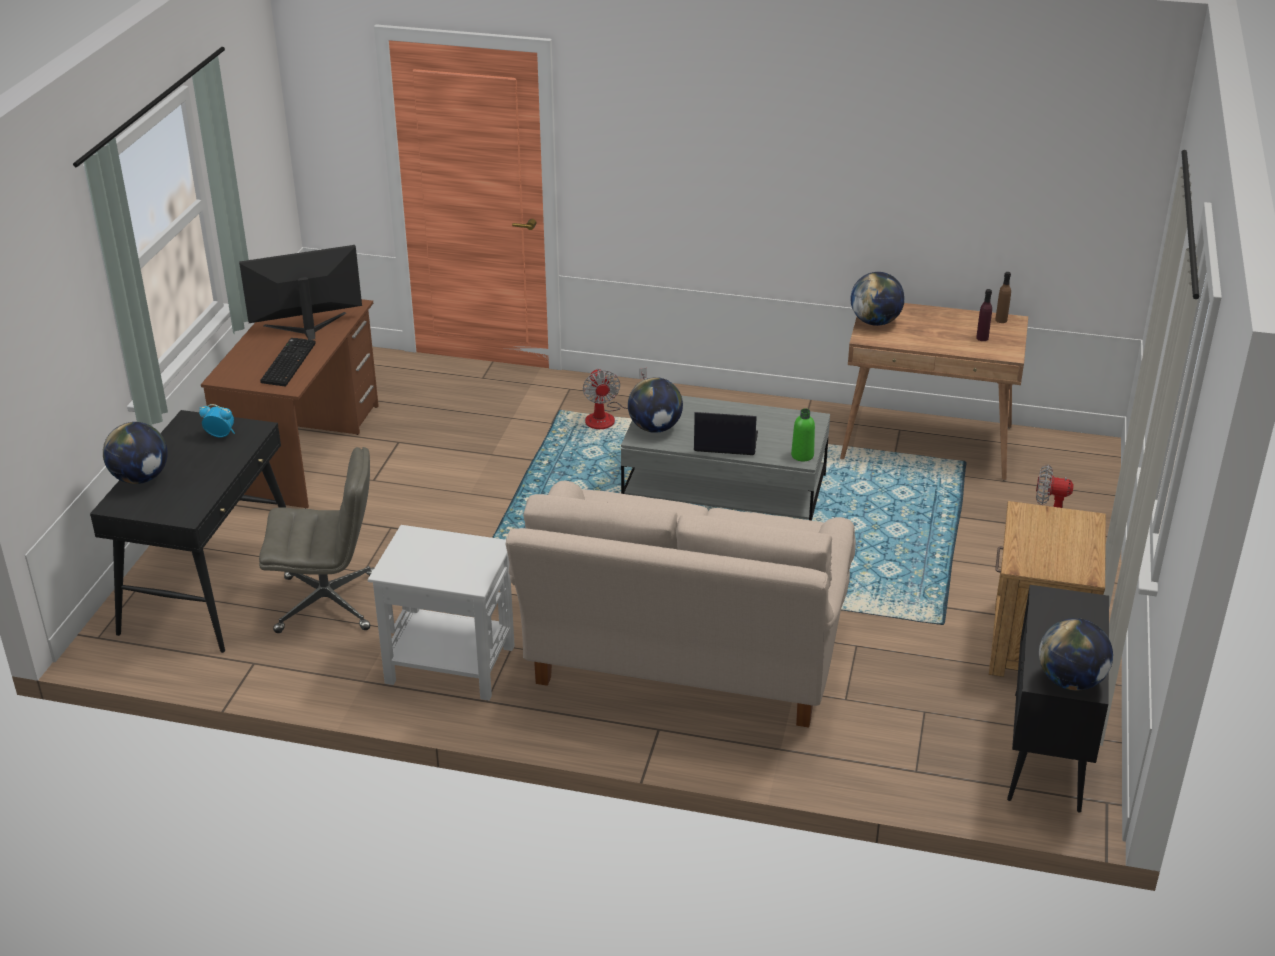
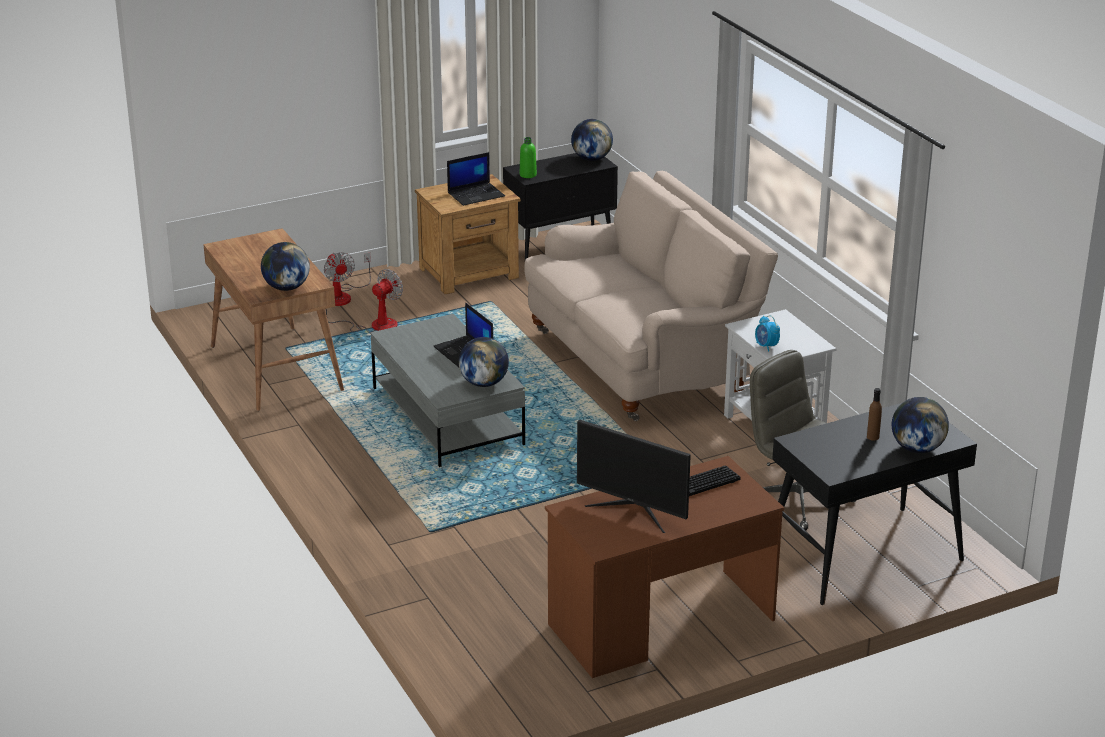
camera: 130 degrees left, 5 degrees down
alarm clock [199,404,235,437] -> alarm clock moved to [755,315,780,352]
fan [583,368,647,429] -> fan moved to [326,269,403,333]
green bottle [791,409,815,461] -> green bottle moved to [520,137,537,178]
purple bottle [976,289,992,341] -> none
brown bottle [995,272,1011,323] -> brown bottle moved to [867,388,882,441]
none -> laptop [447,152,505,206]

